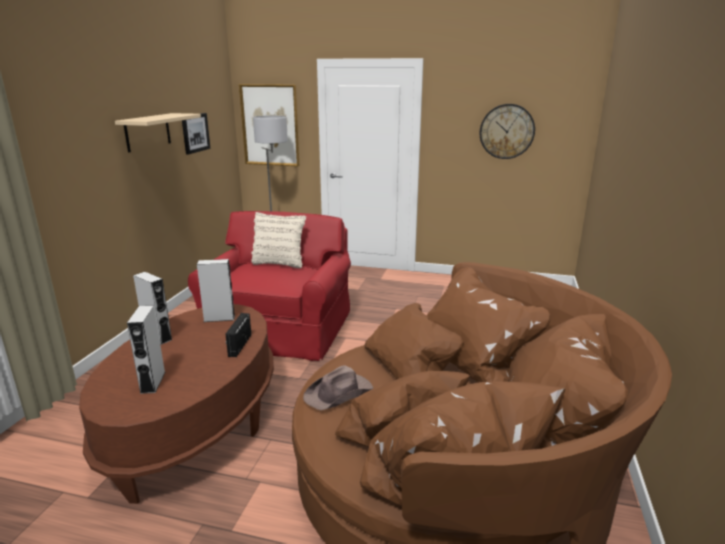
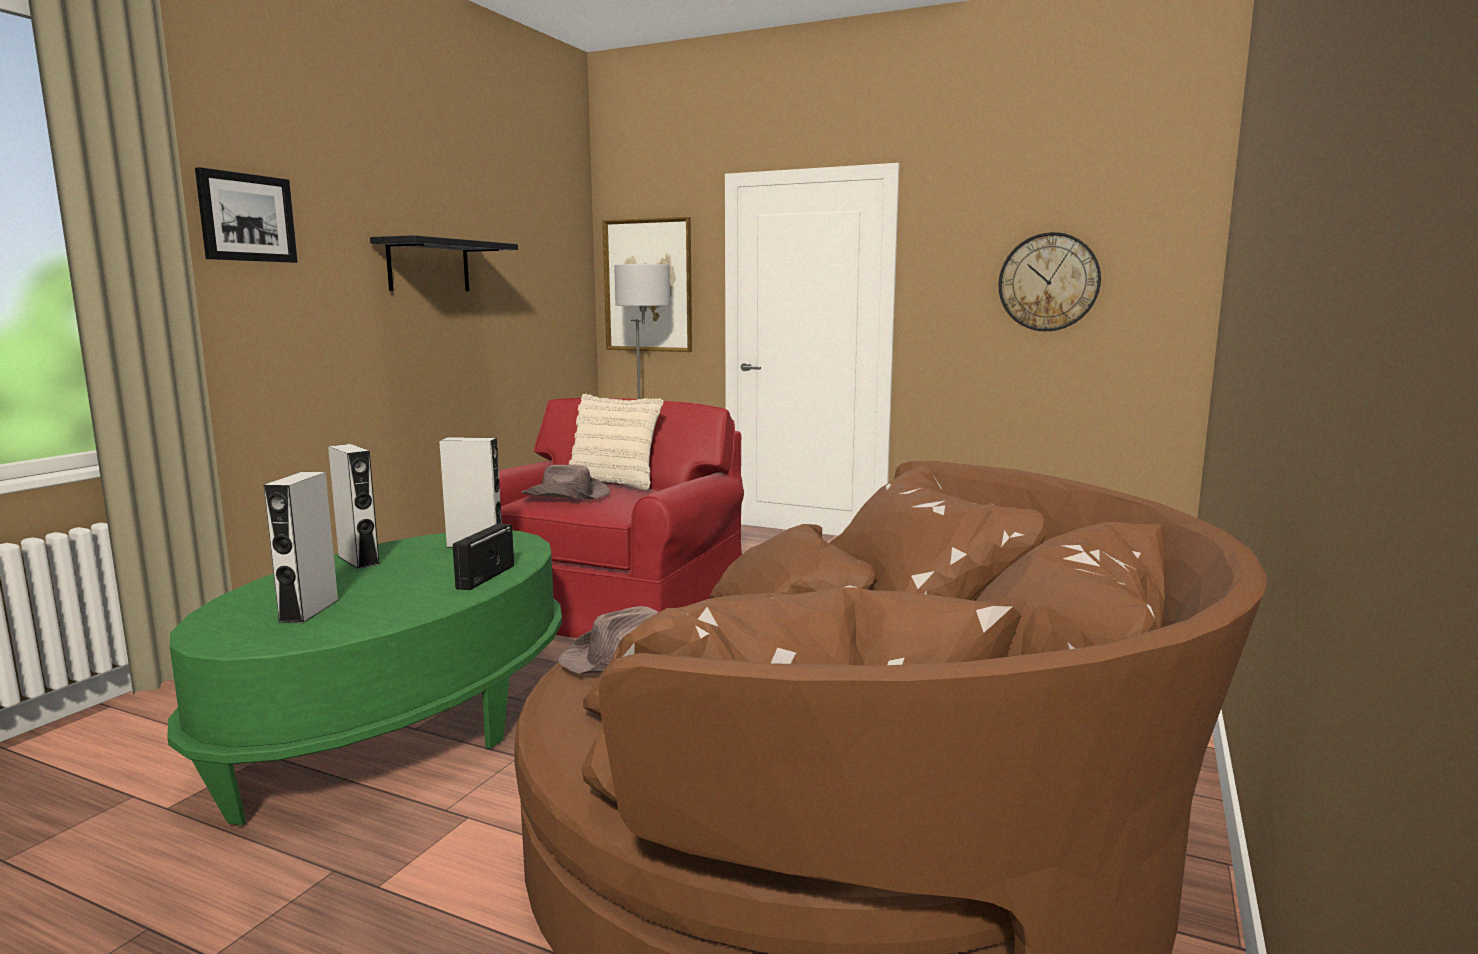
camera: 10 degrees right, 10 degrees down
brown coffee table [79,304,274,504] -> green coffee table [167,531,562,825]
beige shelf [115,113,201,152] -> black shelf [370,235,518,291]
picture [182,113,211,154] -> picture moved to [195,167,298,263]
none -> brown hat [522,465,610,499]

